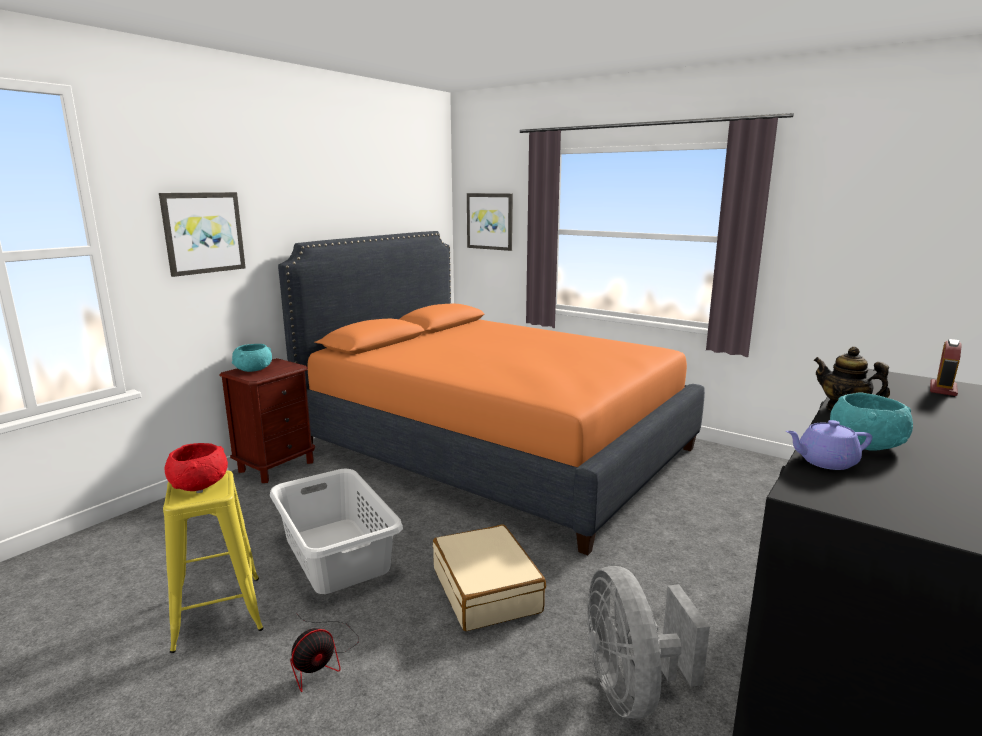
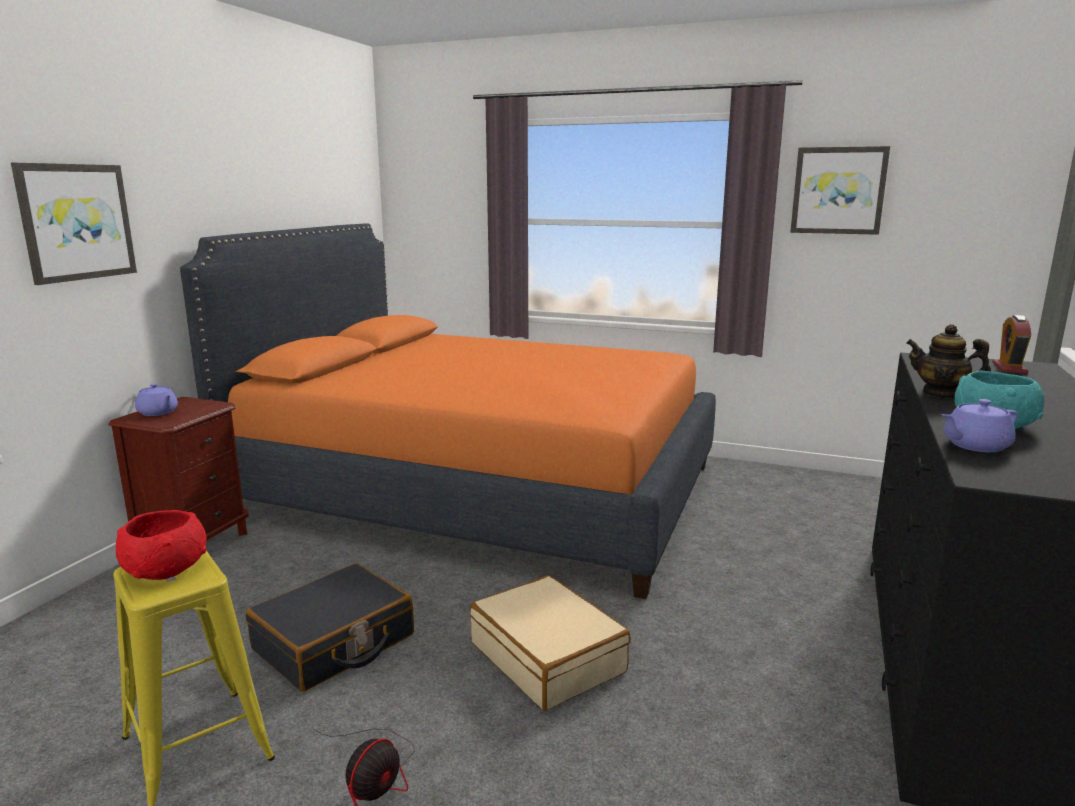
camera: 15 degrees left, 0 degrees up
turquoise bowl [232,344,272,372] -> purple teapot [135,383,178,416]
grey laundry basket [270,468,403,594] -> black suitcase [246,564,414,692]
picture [467,193,513,251] -> picture moved to [790,146,890,235]
grey fan [586,566,710,719] -> none

